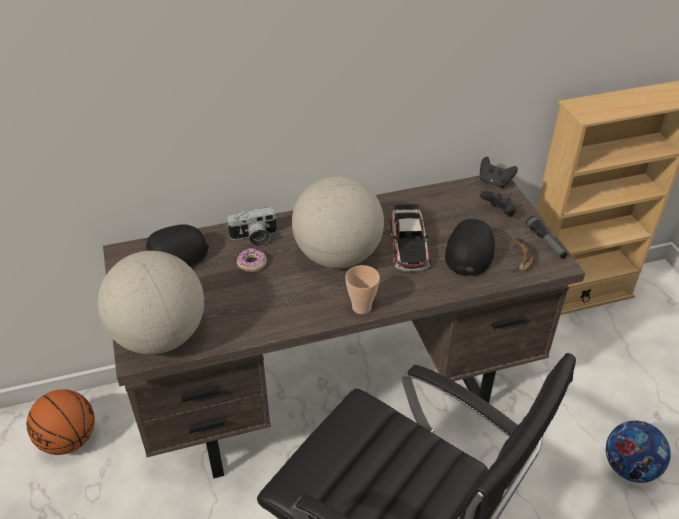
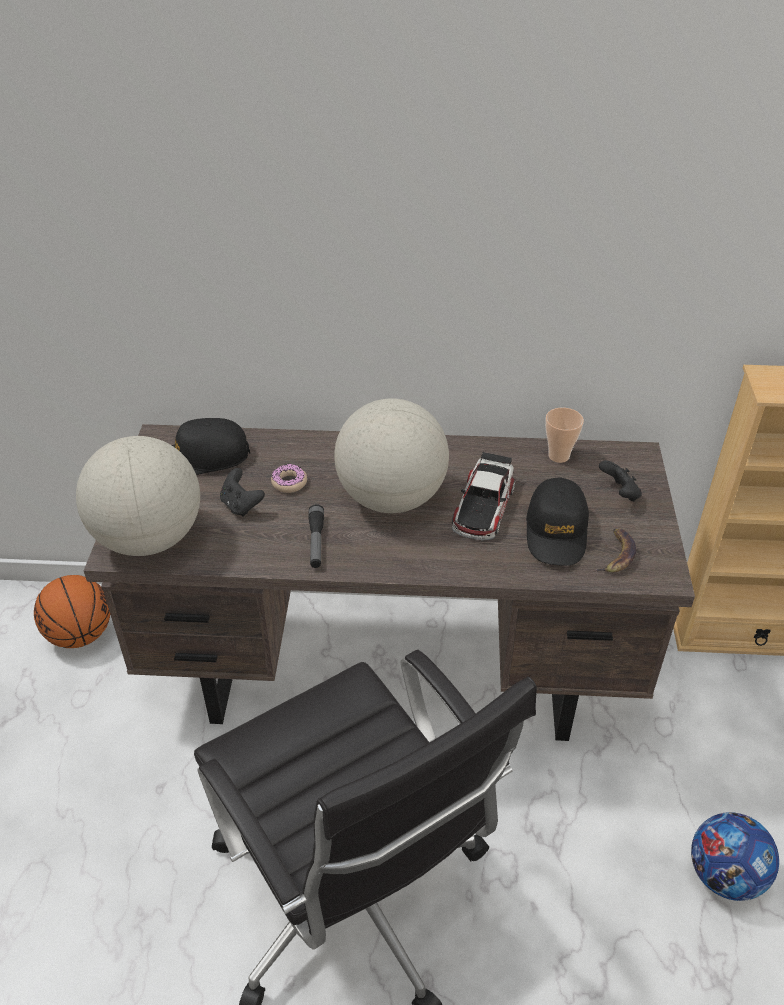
camera: 20 degrees right, 0 degrees up
camera [226,207,277,246] -> none
cup [345,265,380,314] -> cup moved to [545,408,584,463]
black cap [445,219,495,276] -> black cap turned 150 degrees clockwise [526,477,589,566]
black game controller [480,157,518,188] -> black game controller moved to [220,468,265,517]
flashlight [526,216,567,259] -> flashlight moved to [308,504,324,568]

